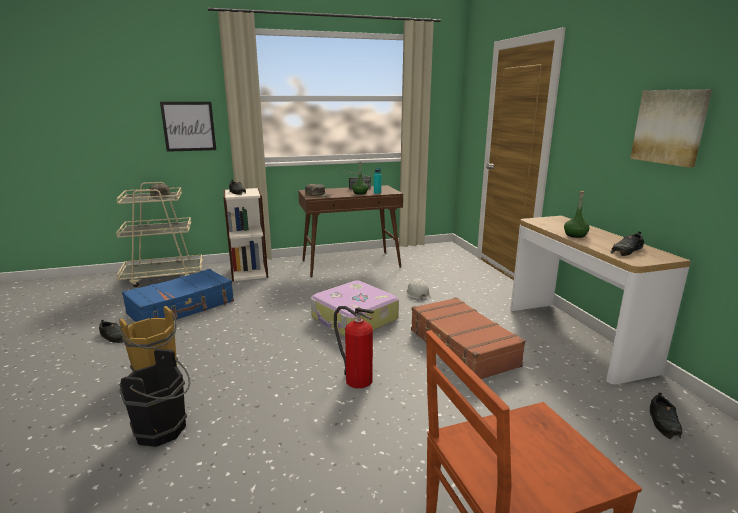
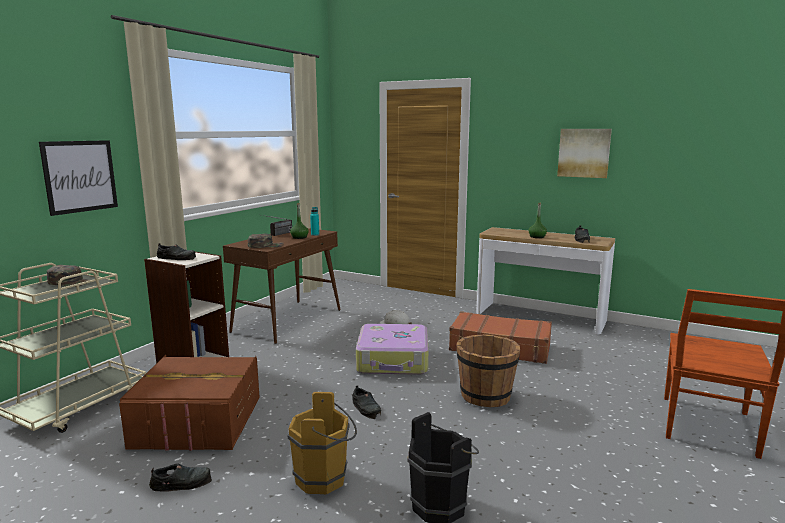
camera: 45 degrees left, 5 degrees down
blue suitcase [122,269,234,322] -> brown storage box [119,355,259,451]
fire extinguisher [334,306,374,388] -> brown bucket [457,334,520,407]
black shoe [650,393,682,439] -> black shoe moved to [352,385,381,419]

